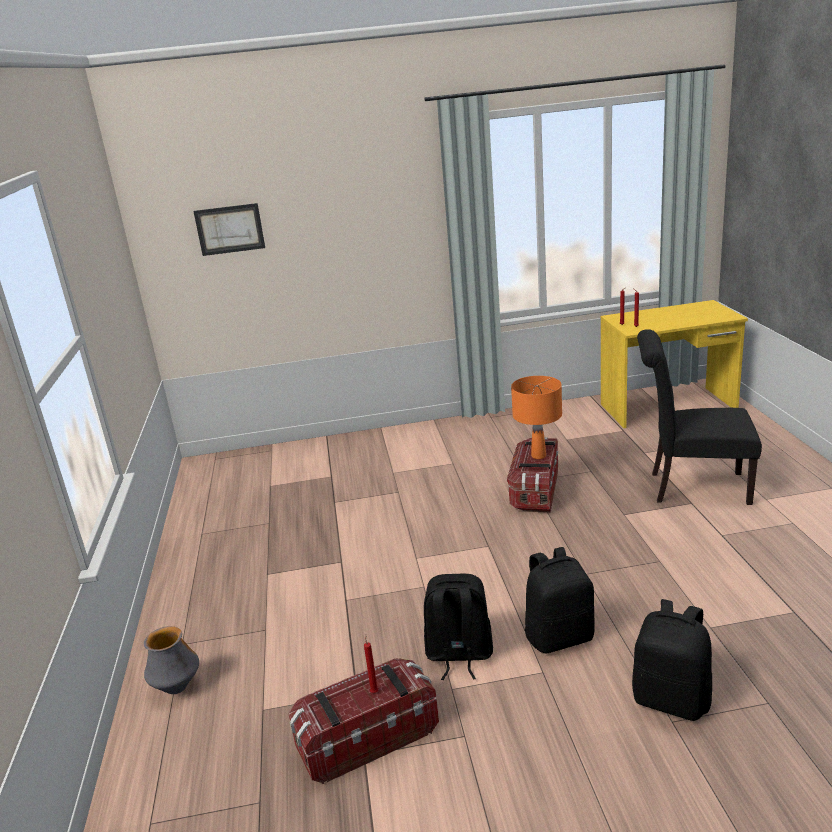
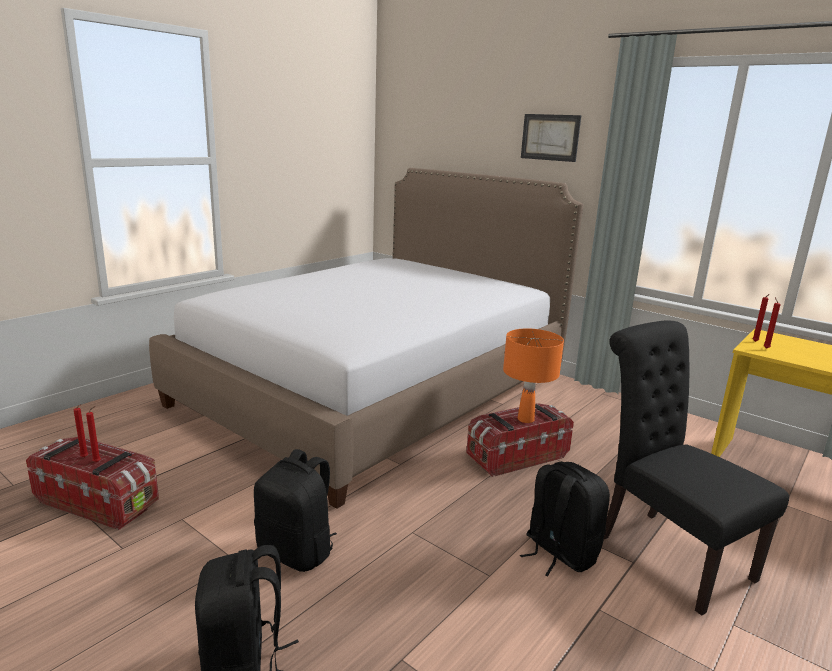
camera: 45 degrees right, 5 degrees down
vase [144,626,199,694] -> none
picture [193,203,265,256] -> picture moved to [521,114,581,162]
black backpack [424,574,493,680] -> black backpack moved to [520,461,610,577]
none -> red candle [74,404,88,457]
none -> bed [149,168,583,509]

